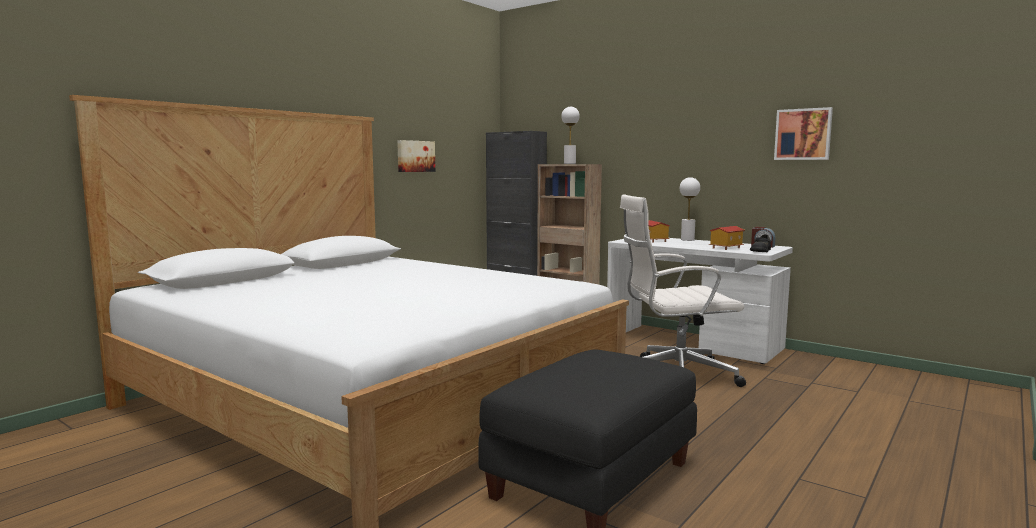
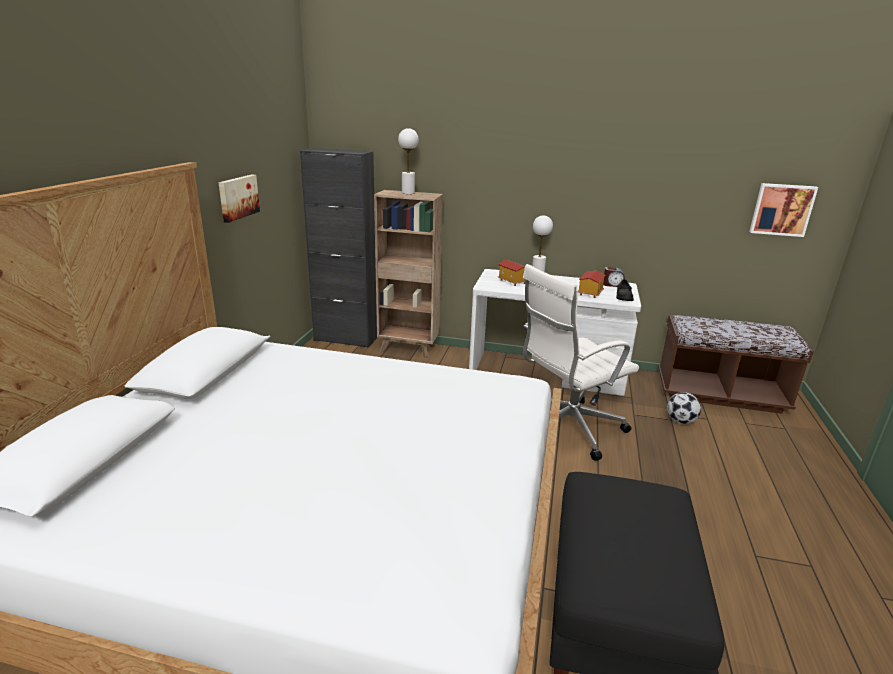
camera: 25 degrees left, 15 degrees up
picture [774,107,833,160] -> picture moved to [749,183,818,237]
none -> brown bench [658,315,814,414]
none -> football [667,392,701,424]

